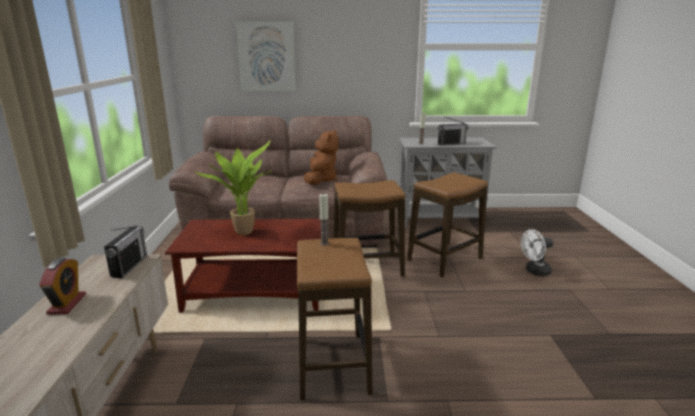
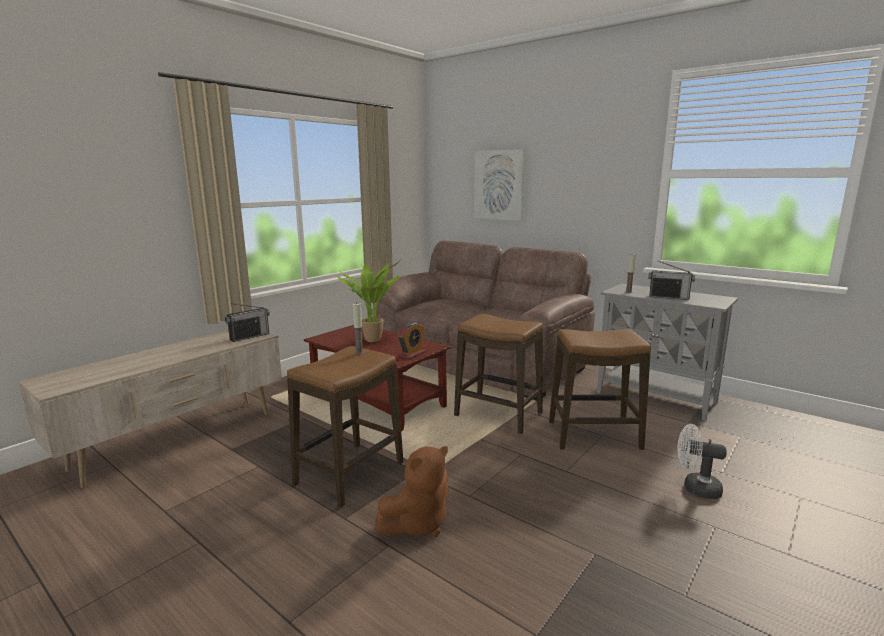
camera: 40 degrees right, 5 degrees down
alarm clock [39,258,86,315] -> alarm clock moved to [398,322,425,359]
brown plush toy [304,130,338,185] -> brown plush toy moved to [375,446,448,537]

